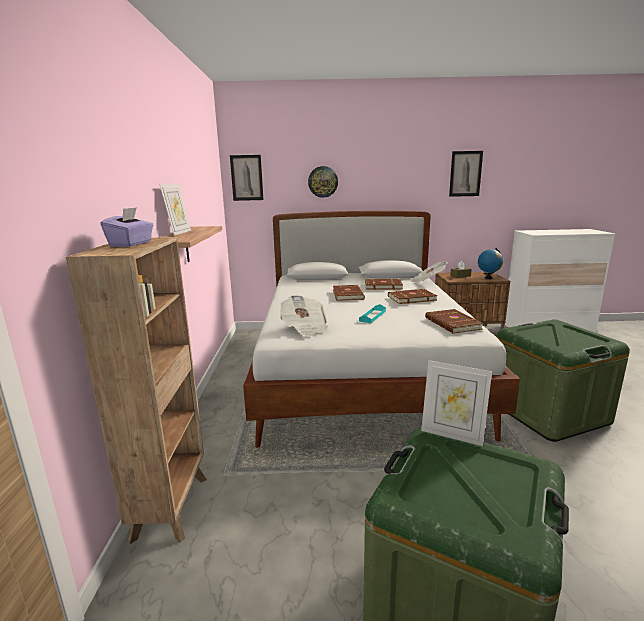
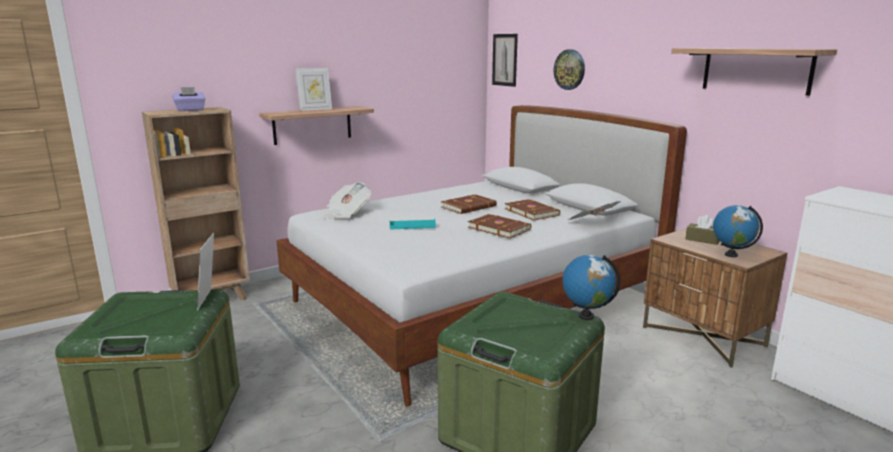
camera: 55 degrees right, 0 degrees up
brown book [425,309,484,334] -> none
picture [449,151,483,197] -> shelf [671,48,837,96]
none -> globe [562,255,621,320]

